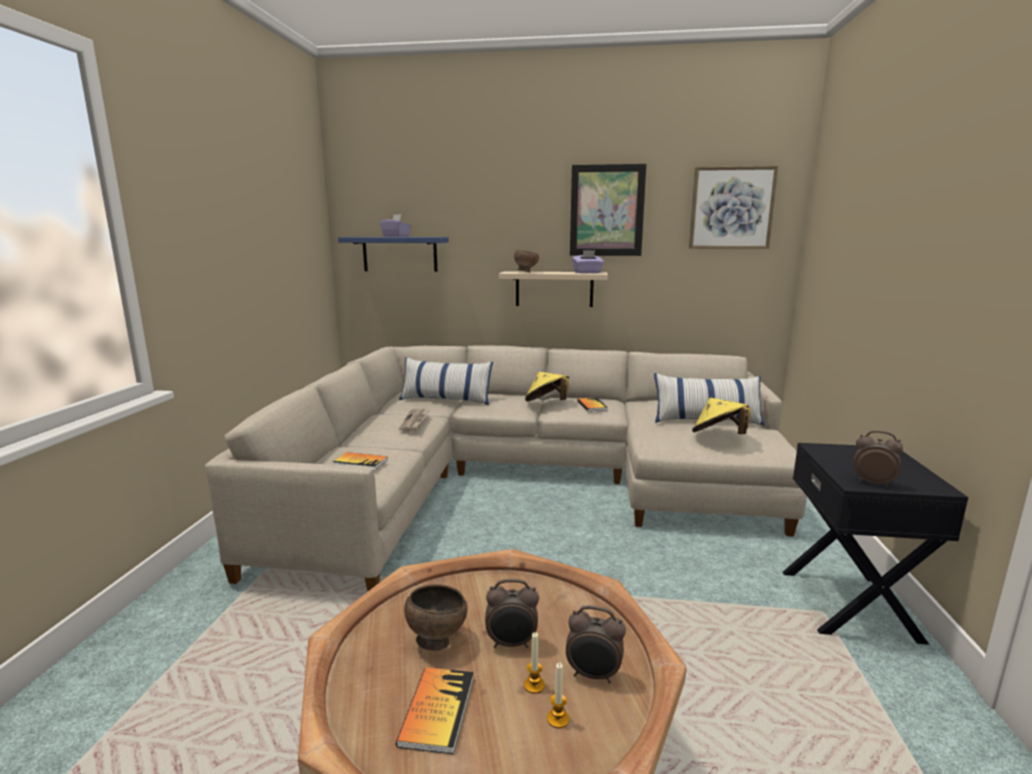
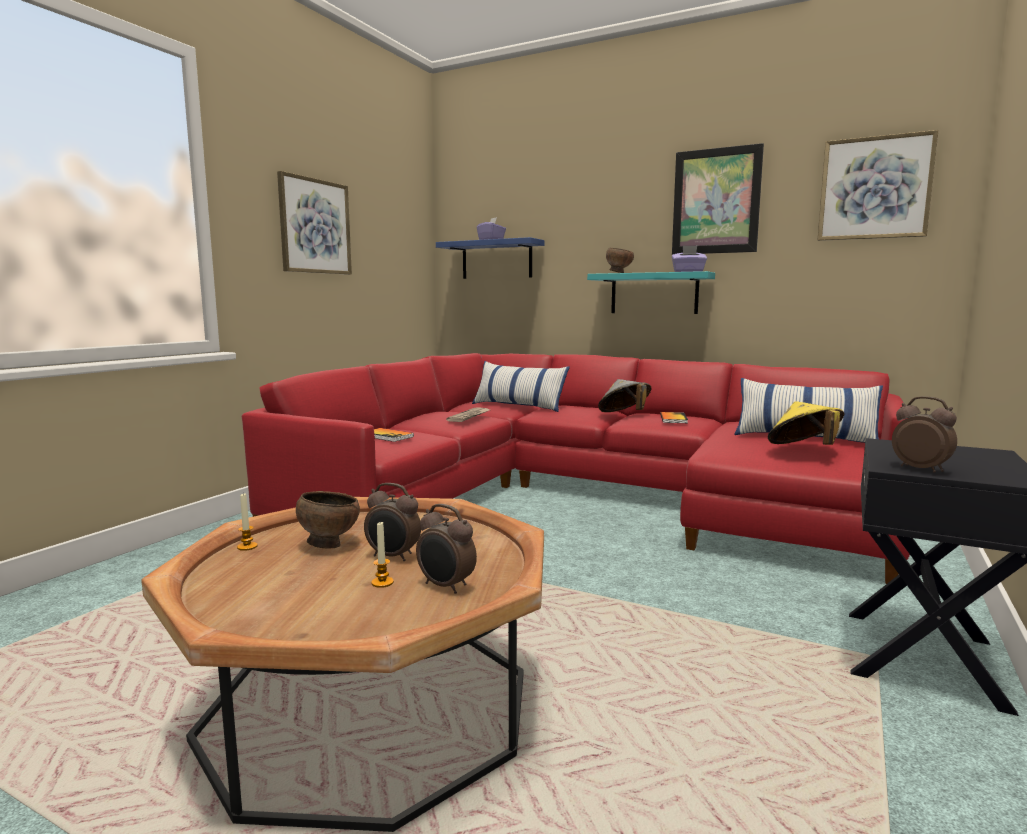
camera: 20 degrees right, 5 degrees down
beige sofa [205,346,807,591] -> red sofa [242,353,910,584]
book [396,667,474,754] -> none
beige shelf [499,271,608,307] -> turquoise shelf [587,271,715,314]
yellow hat [525,372,569,401] -> grey hat [598,379,651,412]
candle [547,663,569,728] -> candle moved to [237,493,258,551]
none -> picture [277,171,352,275]

